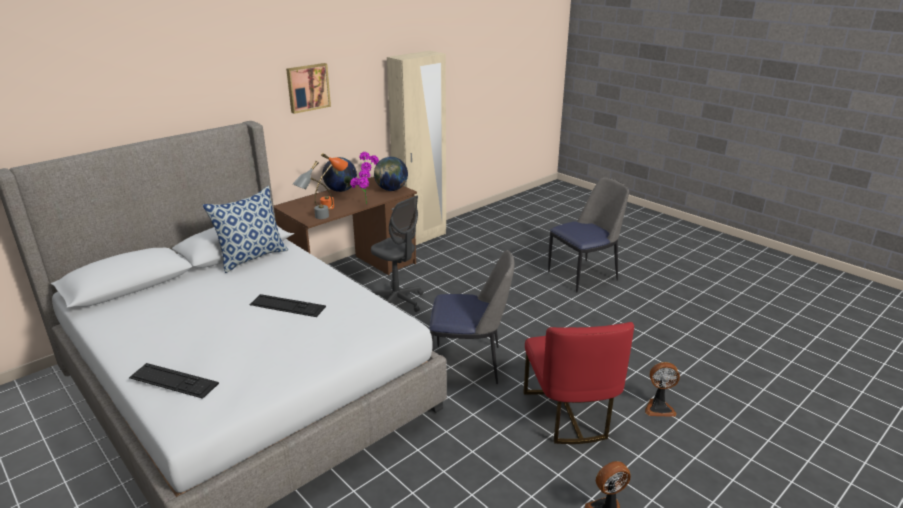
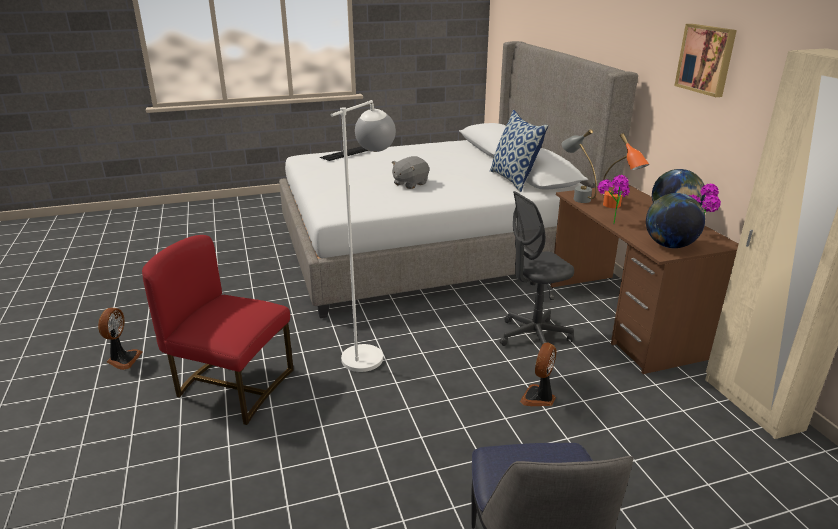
camera: 115 degrees right, 0 degrees up
keyboard [250,294,326,317] -> grey plush toy [392,156,429,189]
chair [429,250,514,384] -> white floor lamp [331,100,396,372]
fan [645,362,680,417] -> fan moved to [520,342,556,406]

